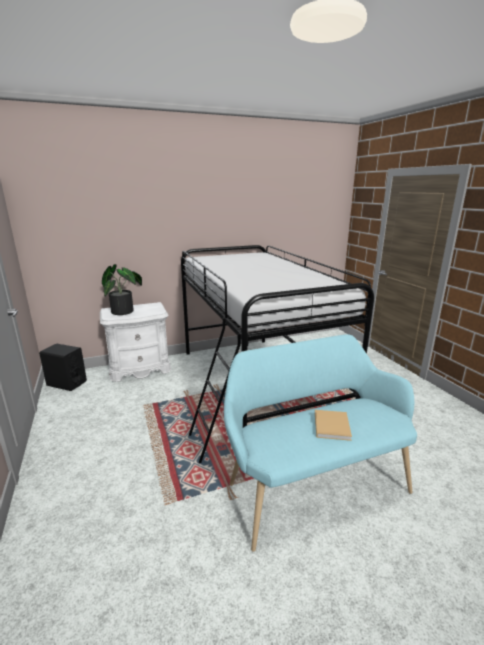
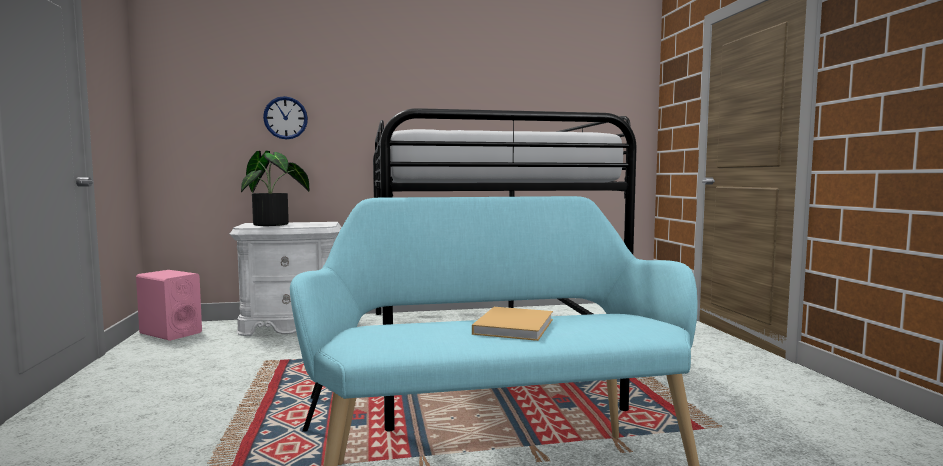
camera: 10 degrees right, 15 degrees down
black speaker [39,344,87,391] -> pink speaker [136,270,202,341]
none -> wall clock [263,96,308,140]

